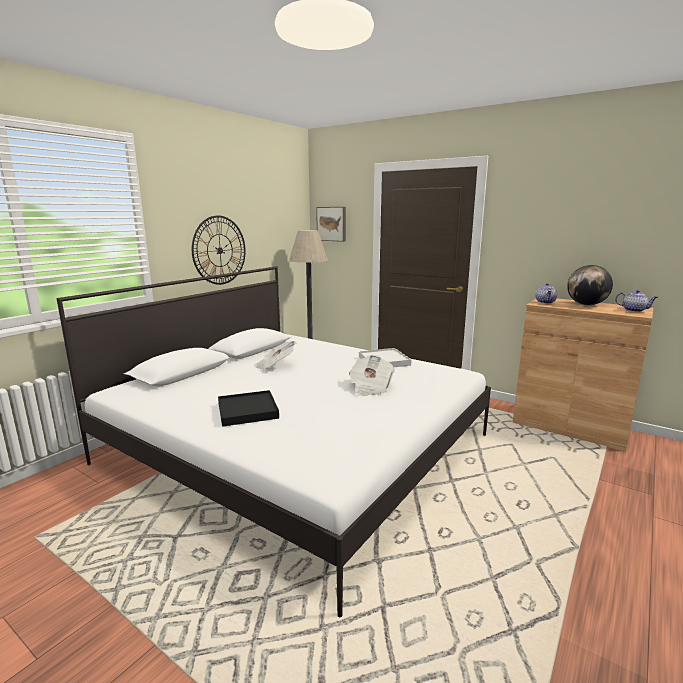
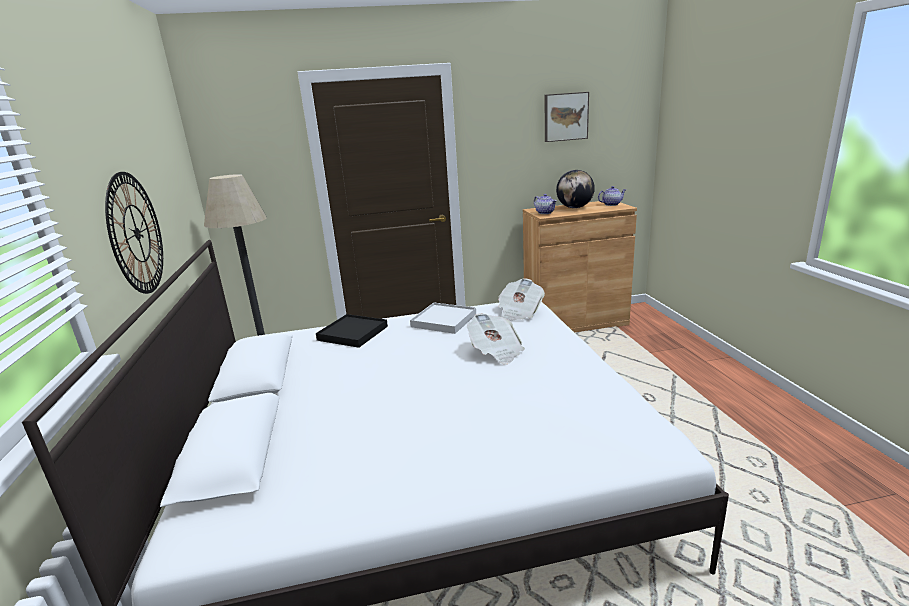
camera: 45 degrees left, 5 degrees up
black tray [218,390,279,427] -> black tray moved to [316,314,388,348]
newspaper [254,341,296,370] -> newspaper moved to [498,278,545,321]
picture [316,207,346,242] -> picture moved to [545,92,589,142]

